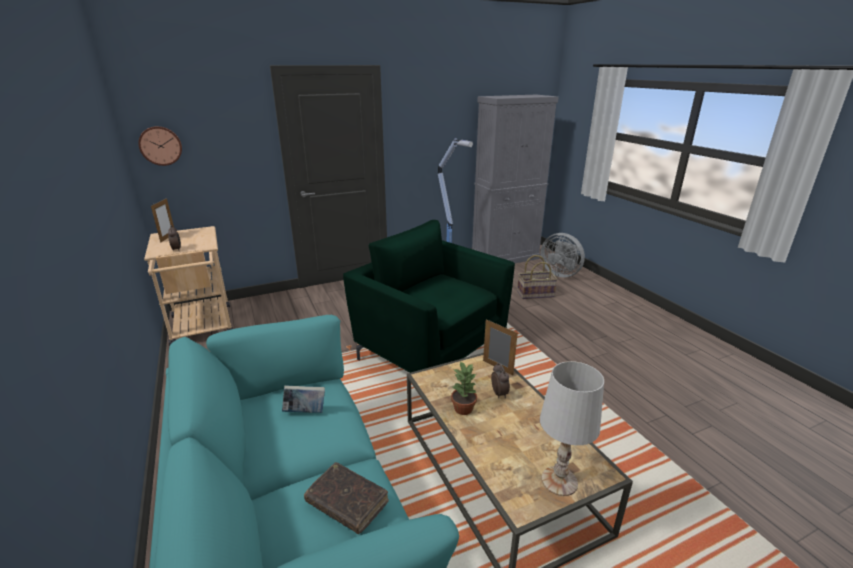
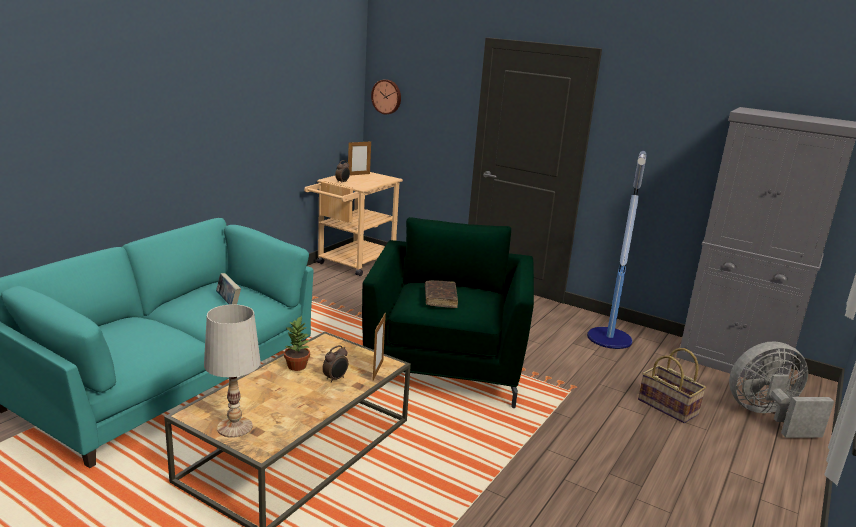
camera: 55 degrees right, 5 degrees down
brown book [304,462,389,534] -> brown book moved to [425,280,458,308]
grey fan [540,233,585,277] -> grey fan turned 75 degrees clockwise [729,341,834,438]

